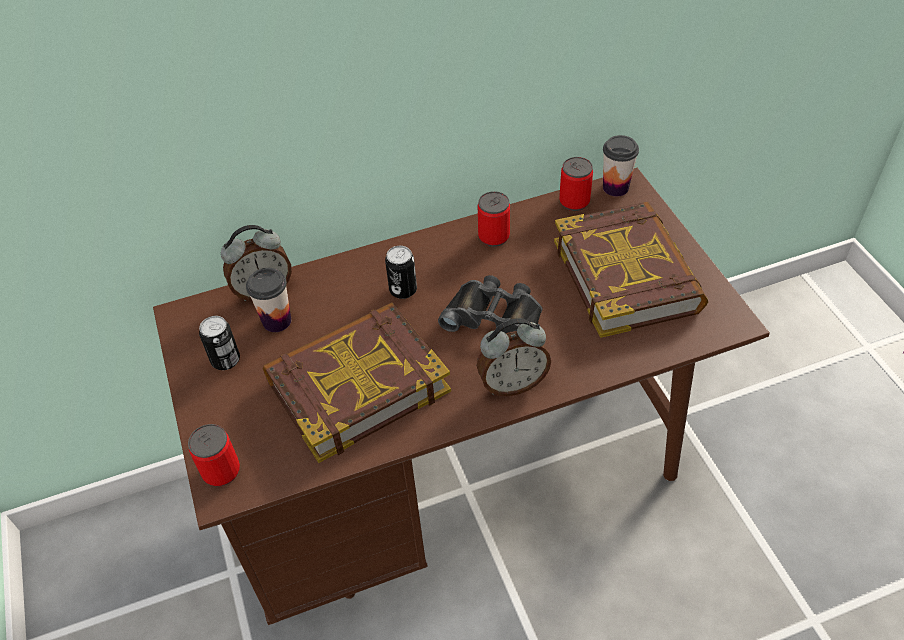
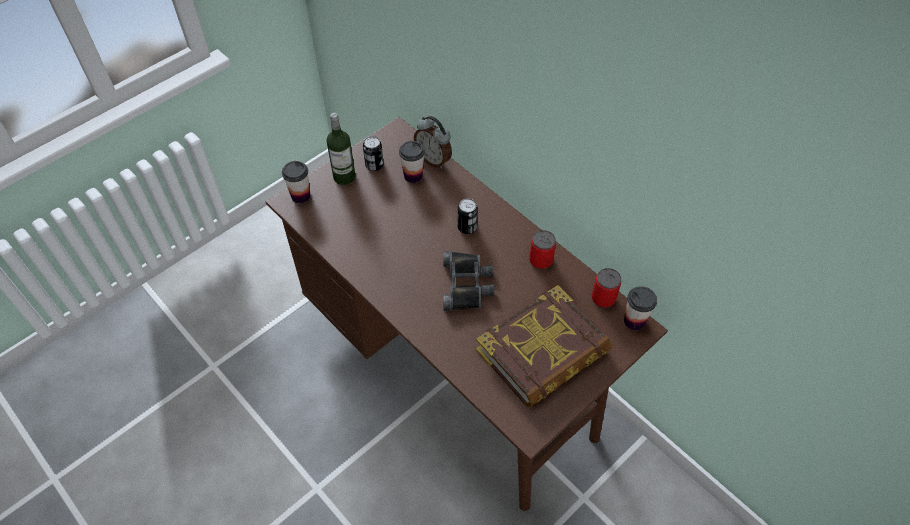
camera: 65 degrees right, 5 degrees up
can [188,424,240,487] -> cup [282,161,310,203]
book [263,302,451,463] -> none
alarm clock [477,318,551,396] -> none
none -> bottle [326,113,356,185]

